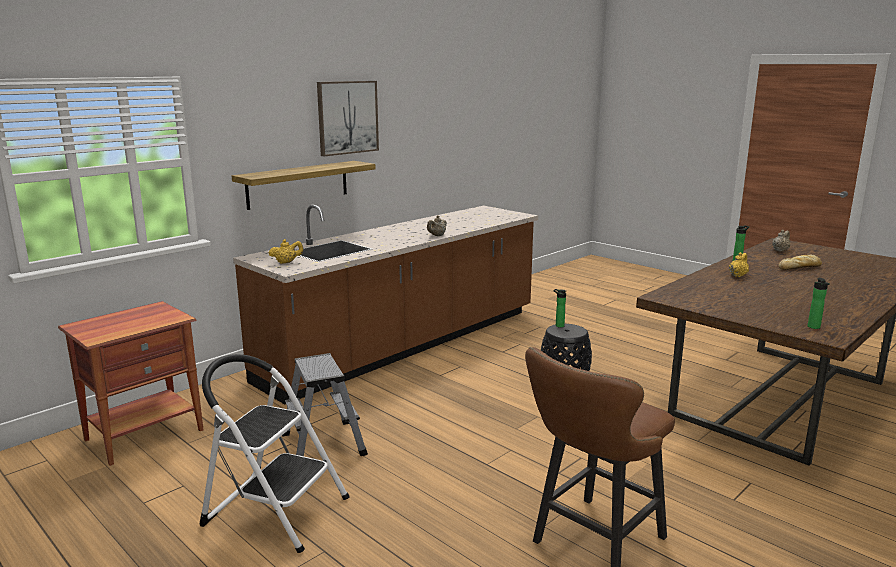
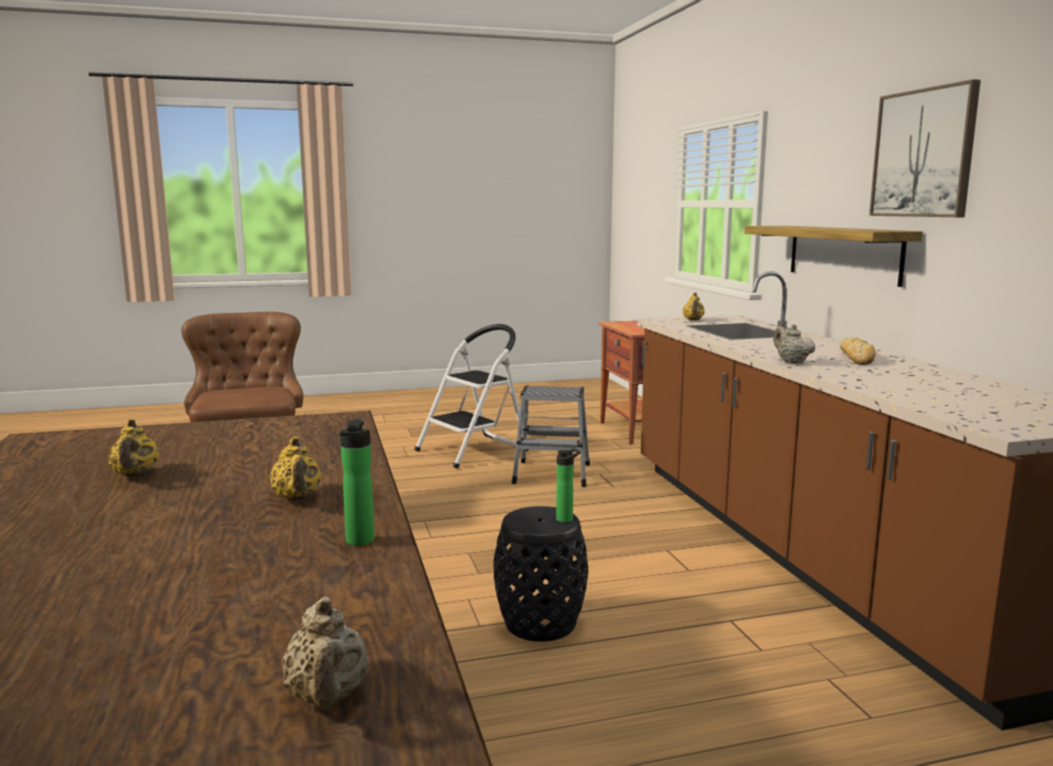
camera: 120 degrees right, 5 degrees down
bread [779,255,822,270] -> bread moved to [840,337,876,365]
bottle [808,278,830,329] -> none
none -> yellow teapot [109,418,159,477]

